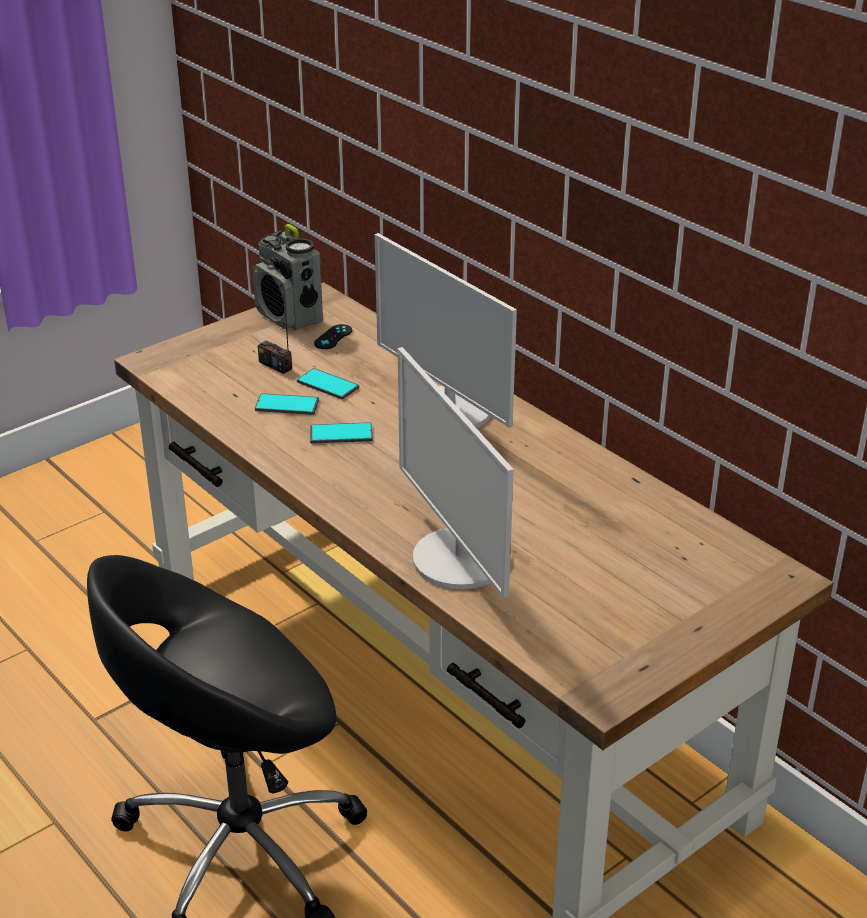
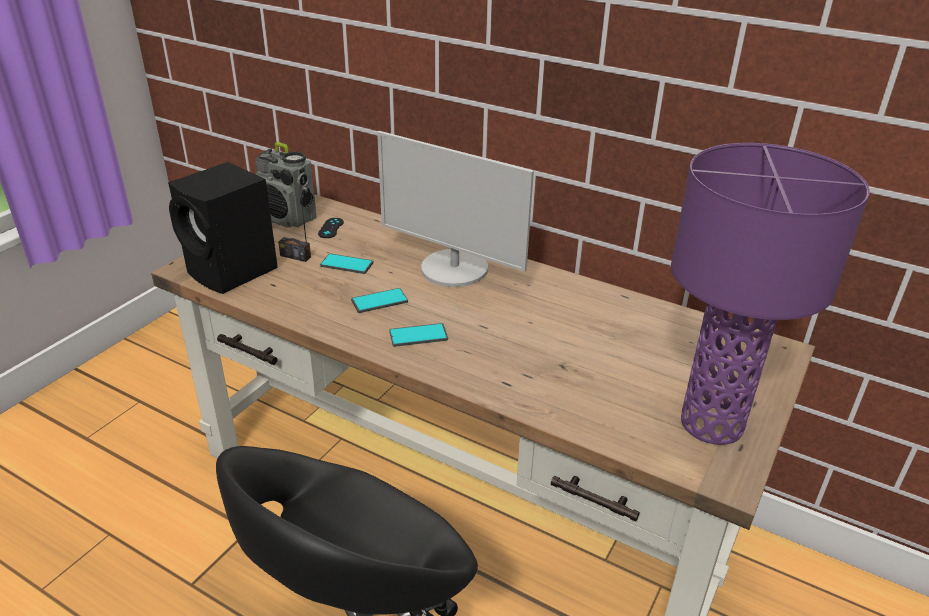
camera: 20 degrees left, 0 degrees up
phone [255,393,319,415] -> phone moved to [389,323,448,347]
monitor [398,347,514,599] -> none
none -> black speaker [168,162,278,294]
none -> purple table lamp [671,143,870,445]

